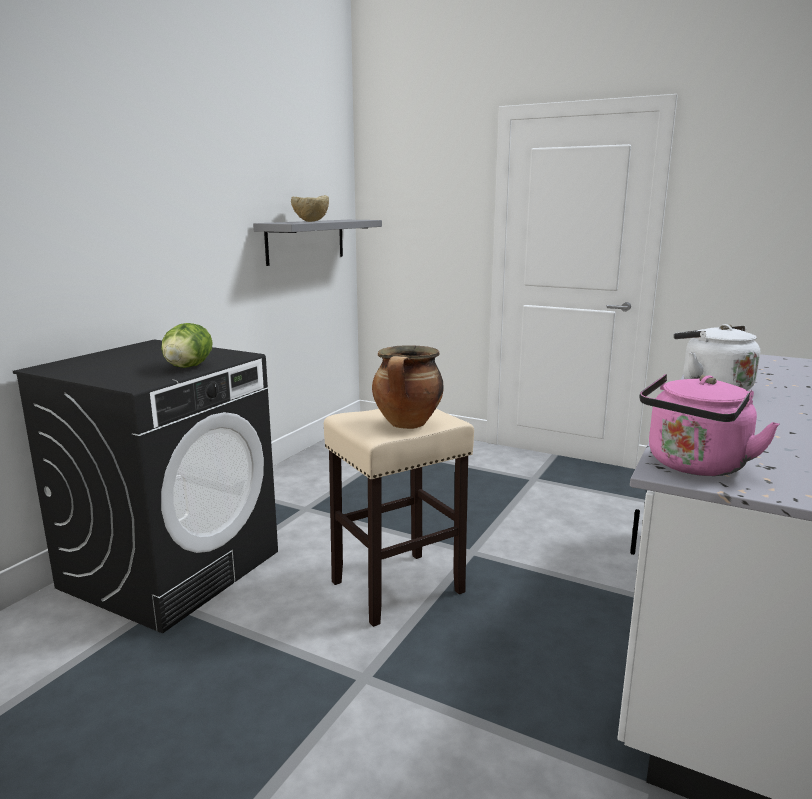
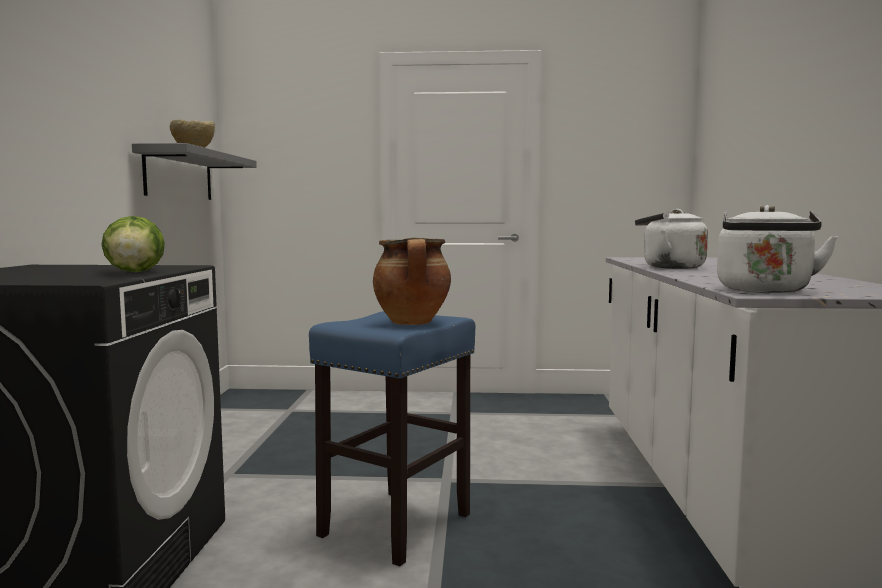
camera: 25 degrees left, 10 degrees down
beige stool [324,409,474,627] -> blue stool [309,311,476,566]
pink kettle [640,374,779,476] -> white kettle [717,205,838,293]

